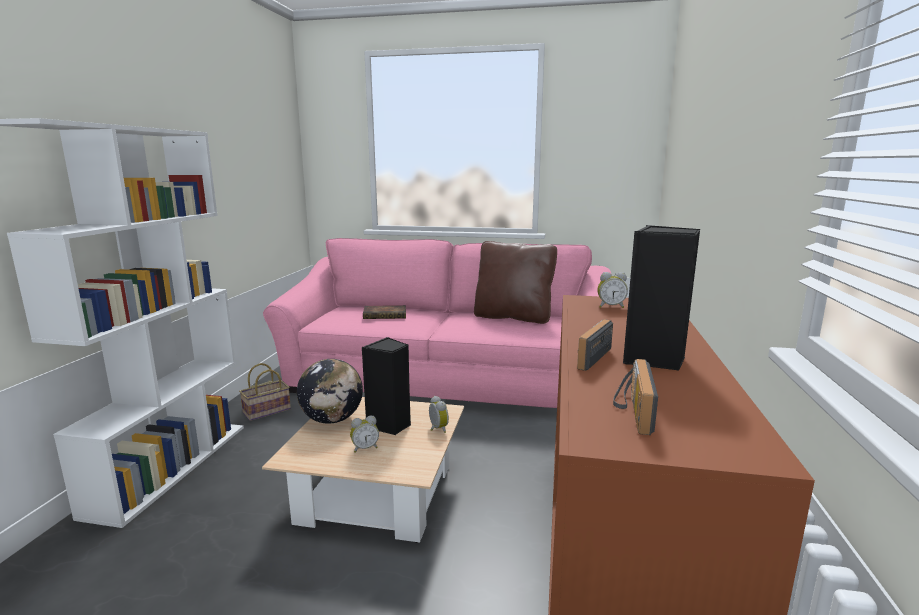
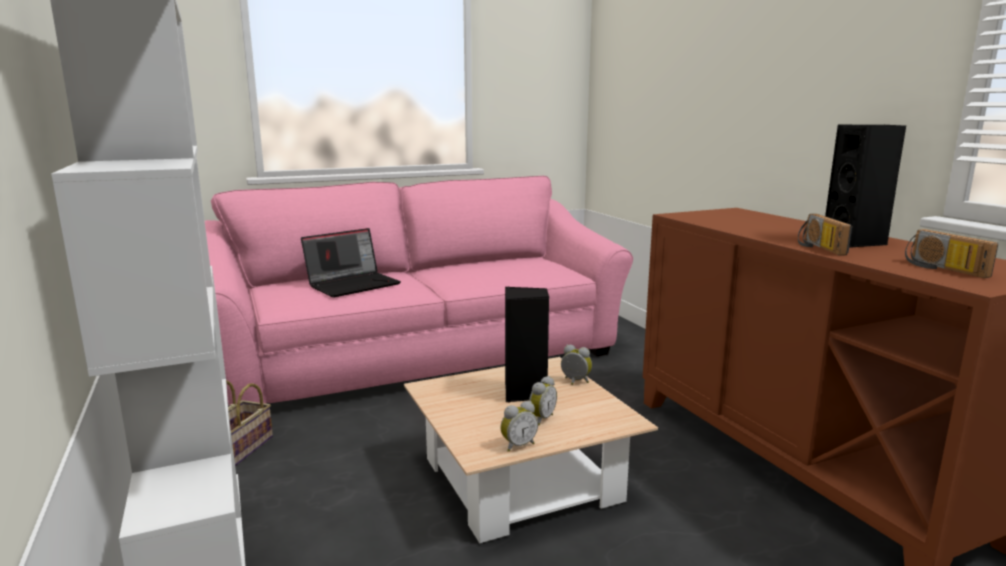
camera: 35 degrees left, 0 degrees up
globe [297,359,363,424] -> none
book [363,305,406,319] -> laptop [301,228,401,297]
brown pillow [474,241,557,324] -> none
alarm clock [597,272,628,308] -> alarm clock moved to [501,401,538,452]

